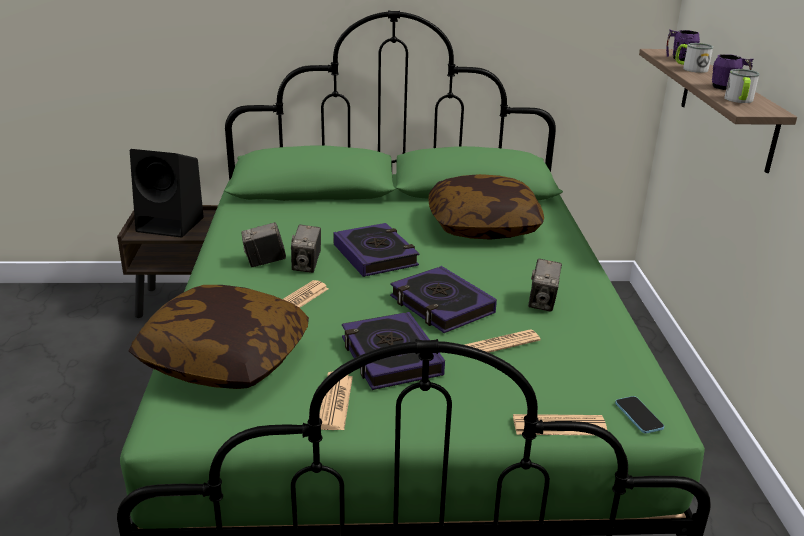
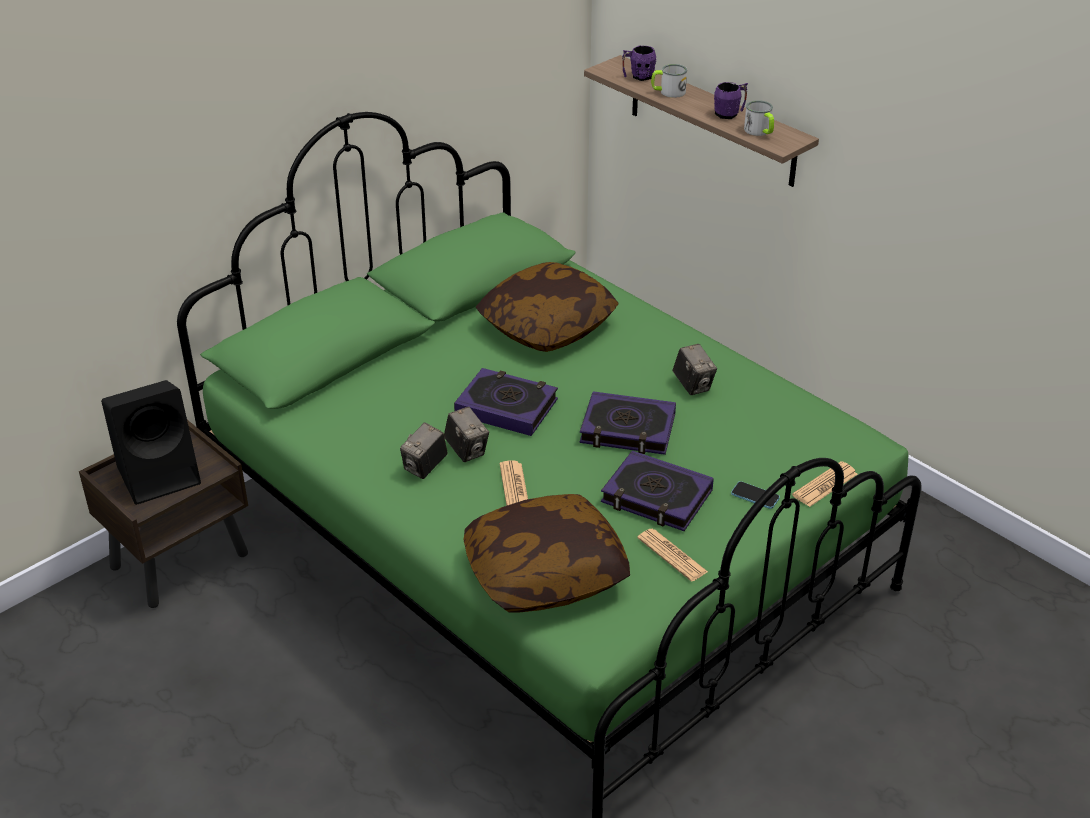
camera: 40 degrees left, 10 degrees up
newspaper [465,329,541,353] -> none
phone [615,396,664,434] -> phone moved to [731,481,780,509]

